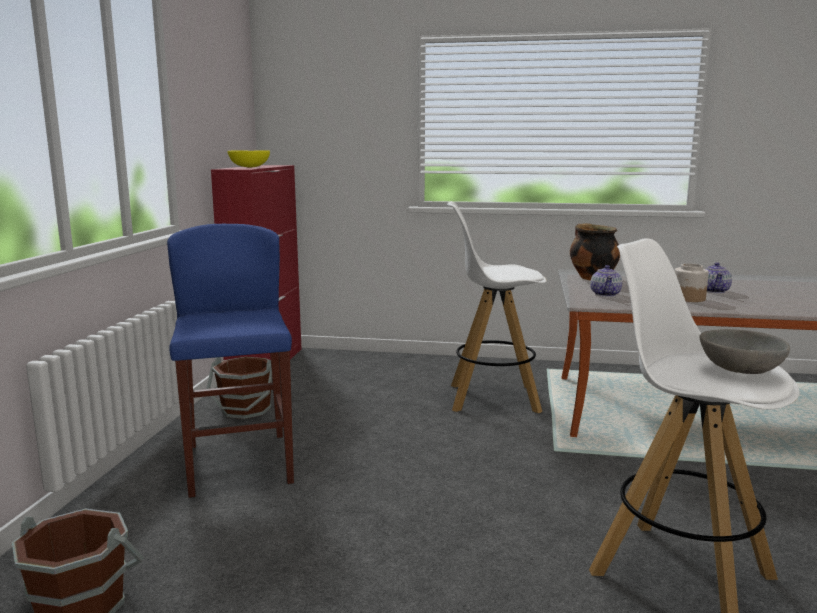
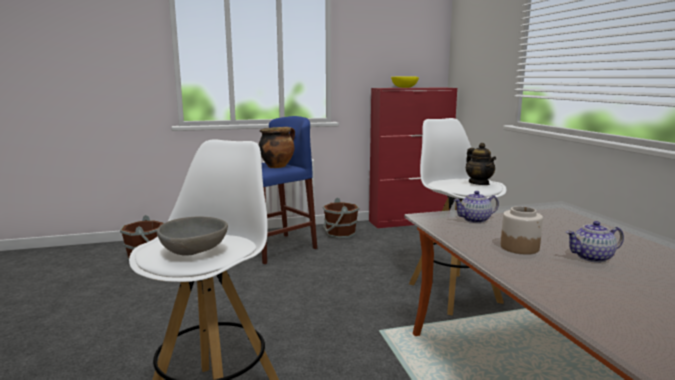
camera: 65 degrees right, 0 degrees up
cooking pot [570,223,620,281] -> cooking pot moved to [259,127,295,168]
none -> teapot [466,143,496,185]

